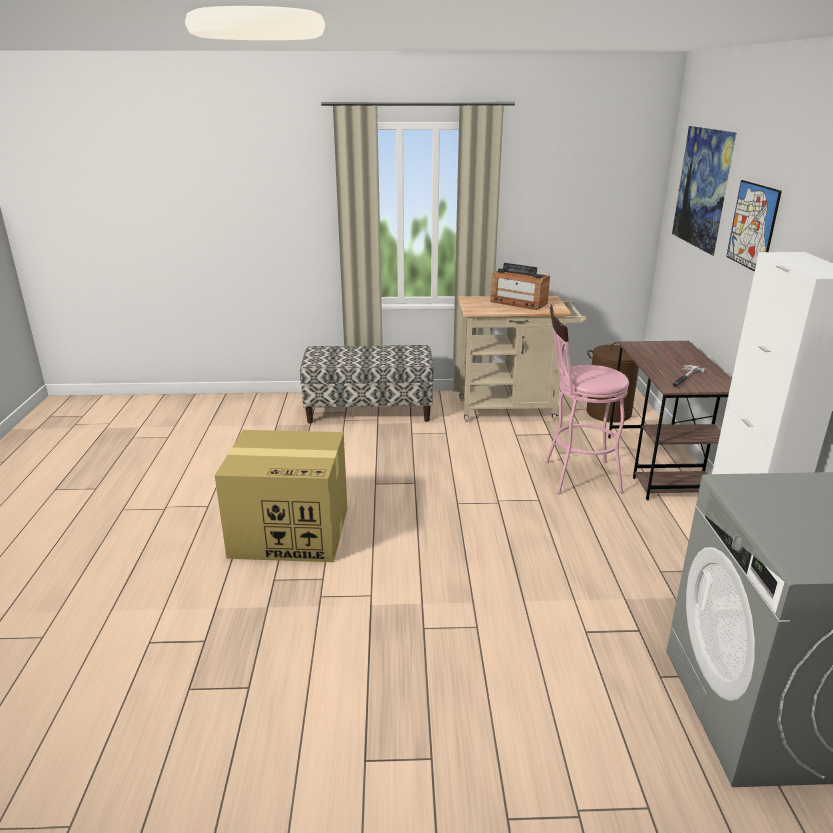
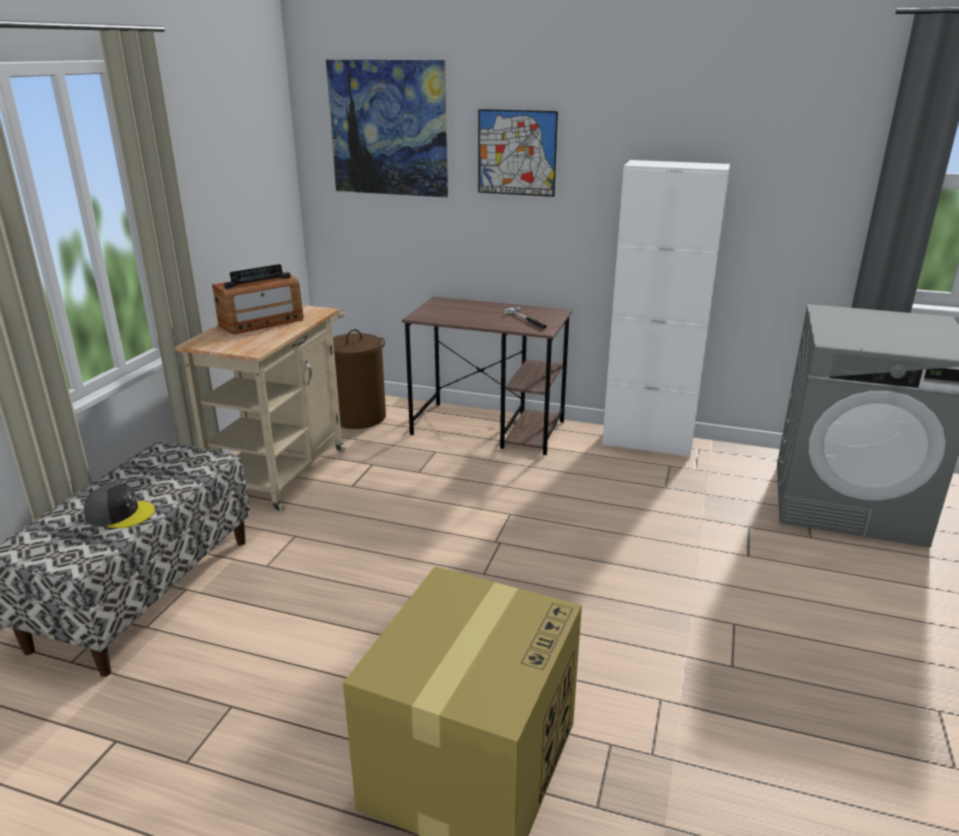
camera: 70 degrees left, 0 degrees up
pink stool [545,304,629,494] -> none
none -> grey cap [84,482,155,528]

